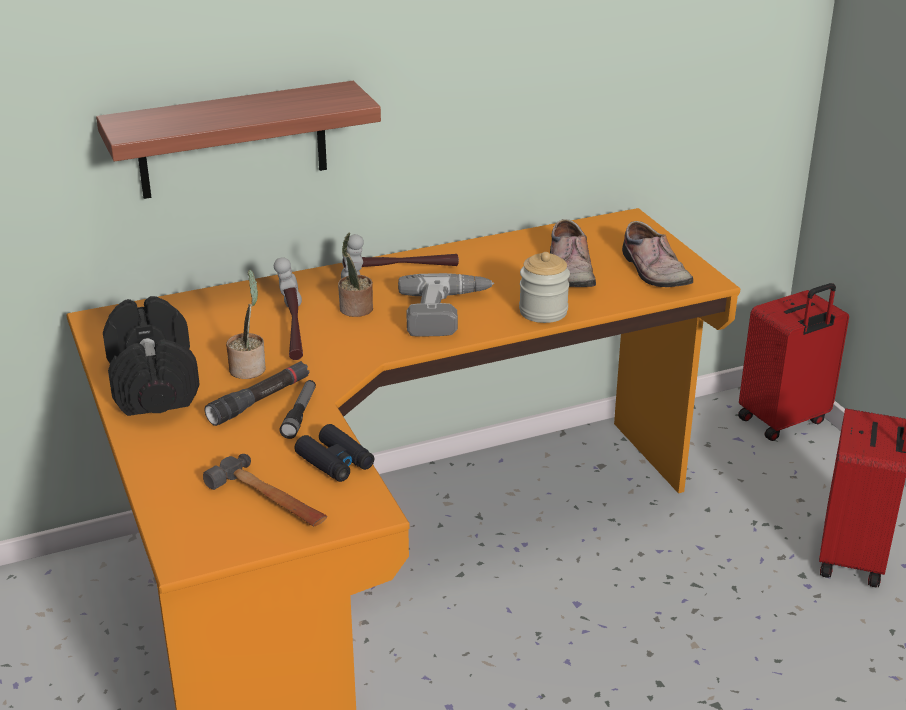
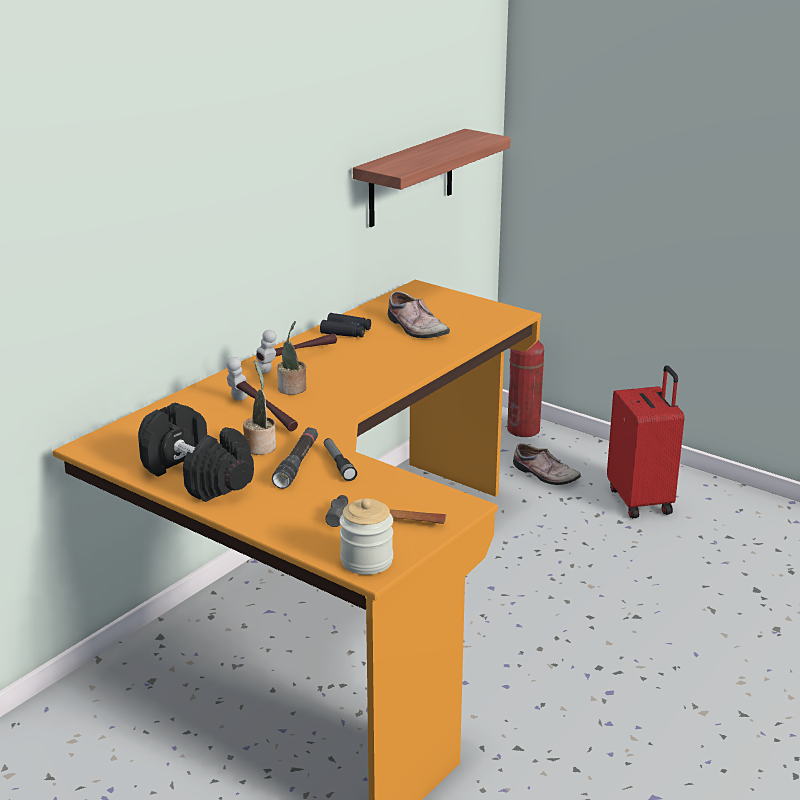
camera: 30 degrees left, 5 degrees down
shelf [96,81,381,199] -> shelf moved to [353,129,511,227]
black binoculars [294,424,374,482] -> black binoculars moved to [320,313,371,337]
power drill [398,273,494,337] -> none
jar [519,252,570,323] -> jar moved to [339,498,393,575]
shoe [622,221,693,287] -> shoe moved to [513,443,581,485]
red suitcase [738,283,849,441] -> fire extinguisher [507,340,544,437]

